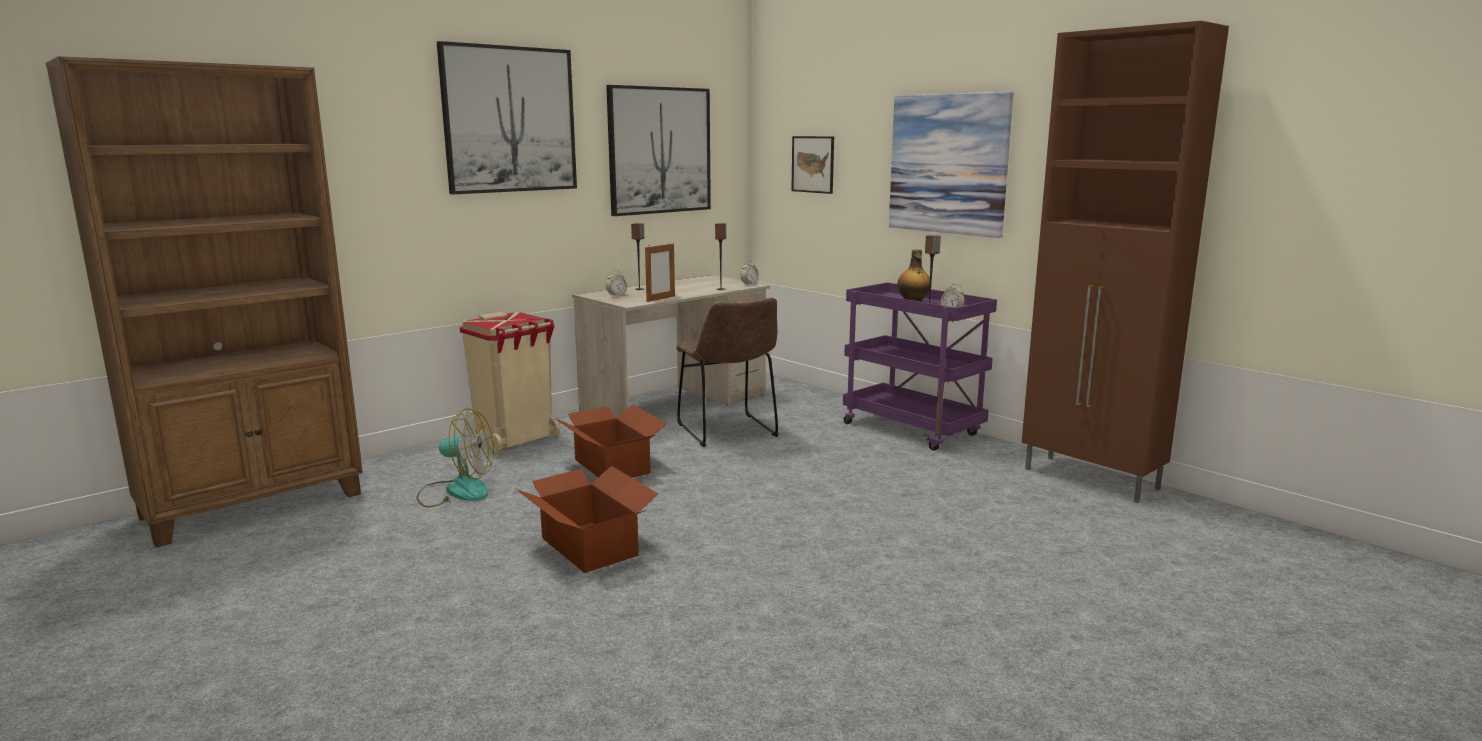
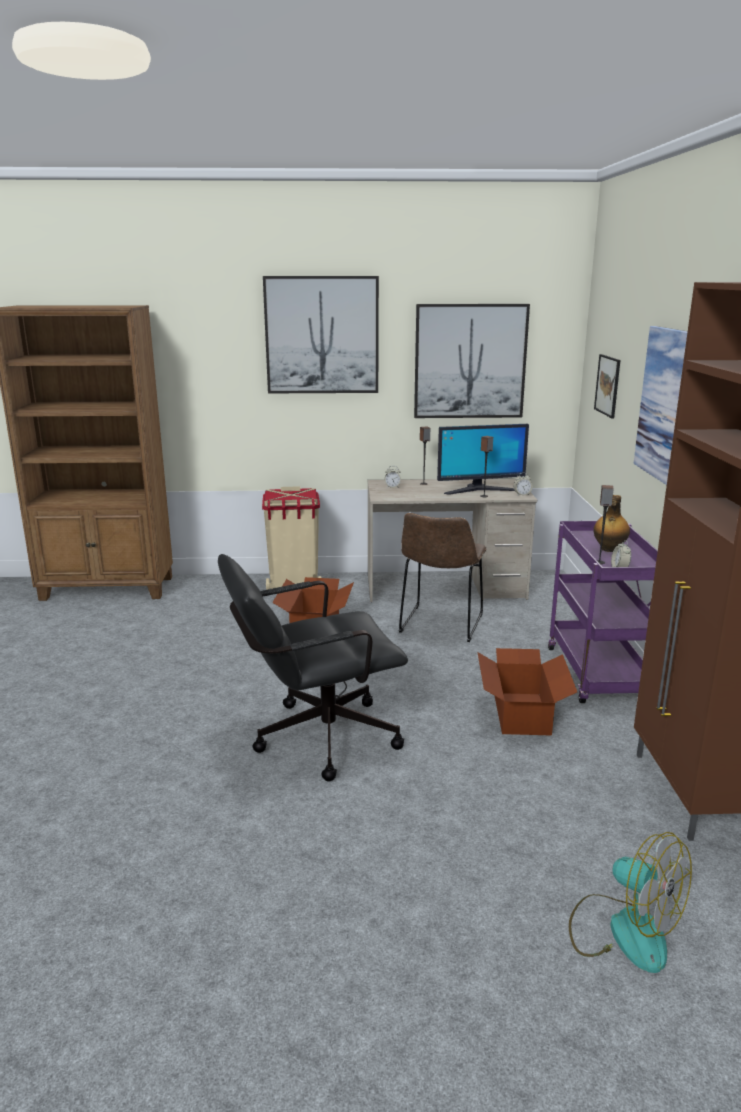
camera: 40 degrees right, 5 degrees up
fan [416,409,494,507] -> fan moved to [569,832,692,973]
cardboard box [516,466,658,573] -> cardboard box moved to [478,648,577,736]
picture frame [645,243,675,302] -> none
none -> black office chair [218,554,408,781]
none -> monitor [437,424,529,495]

